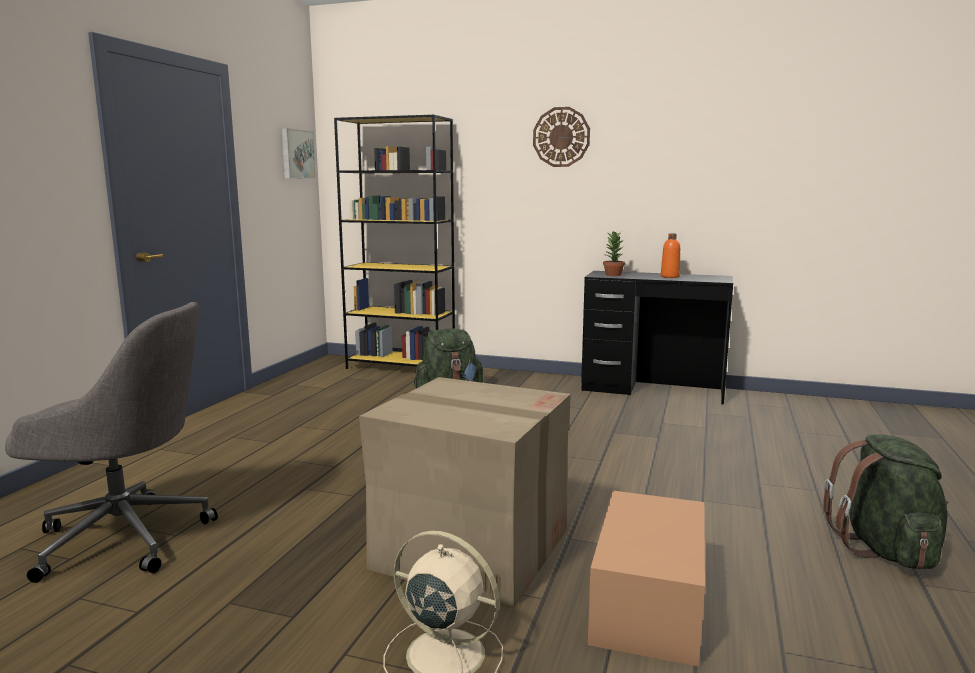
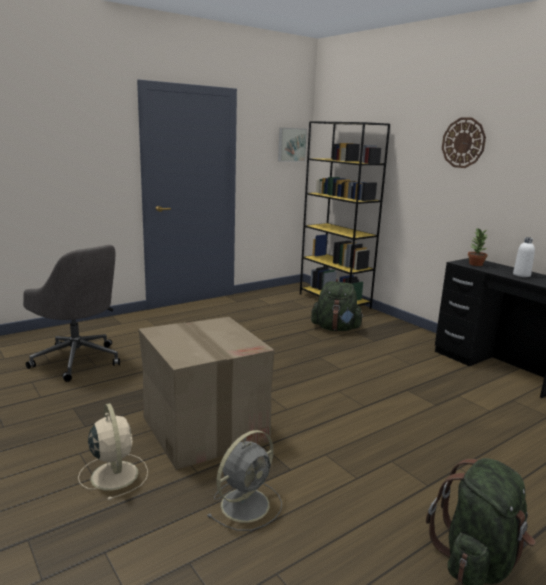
camera: 35 degrees right, 5 degrees up
cardboard box [588,491,705,667] -> grey fan [208,430,282,531]
orange bottle [661,233,680,278] -> white bottle [513,237,535,277]

